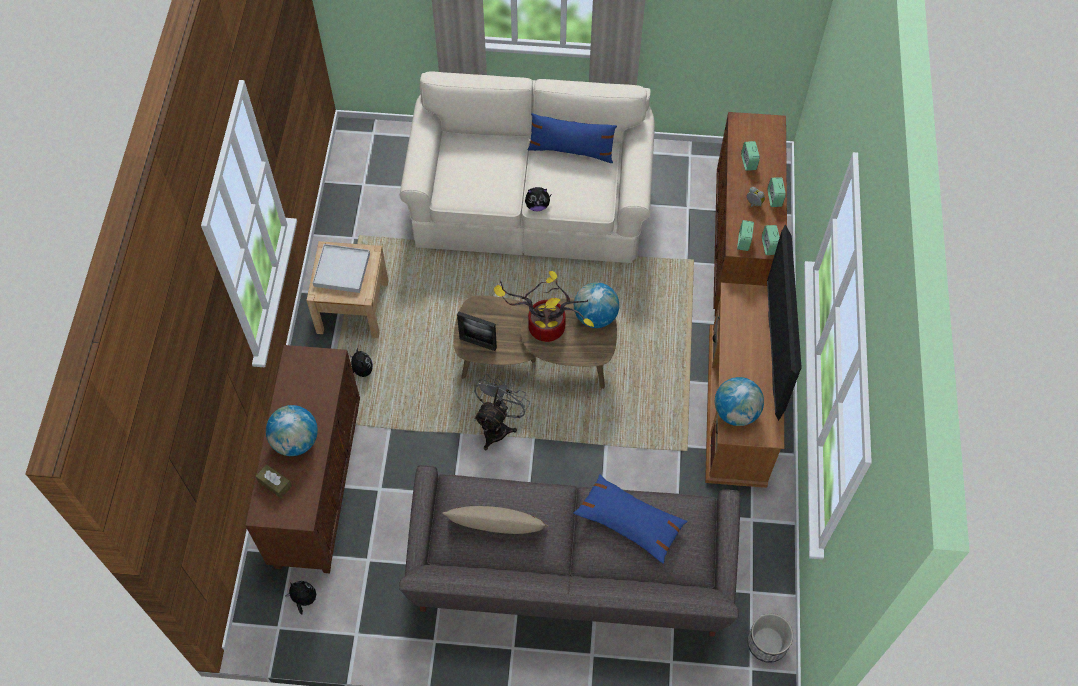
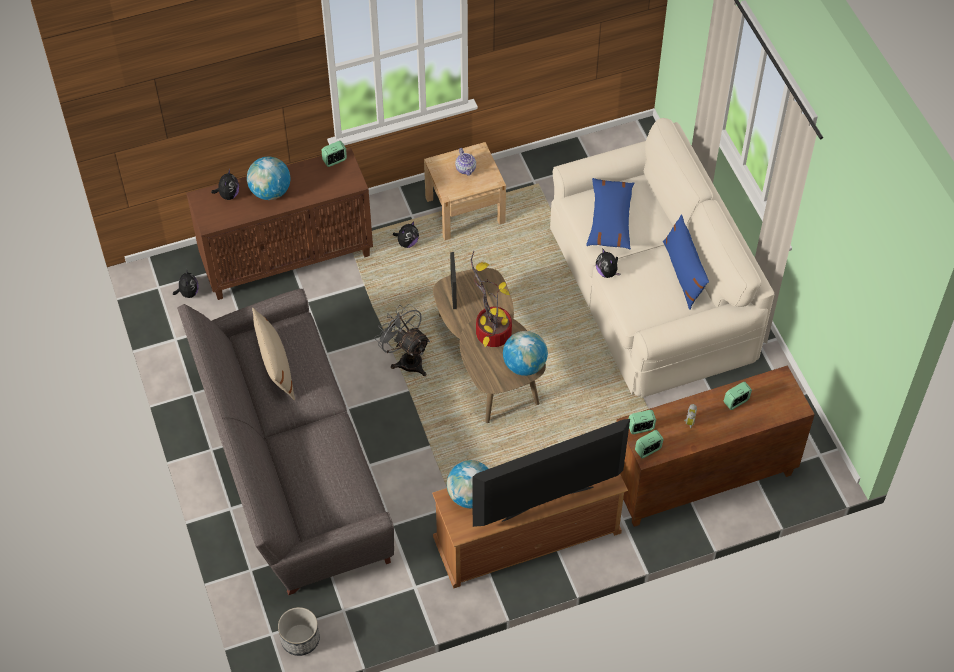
camera: 65 degrees right, 5 degrees down
brown tissue box [255,464,292,498] -> plush toy [211,169,239,200]
white tray [313,244,370,293] -> teapot [455,148,476,176]
grey fan [474,374,530,450] -> grey fan turned 135 degrees counterclockwise [374,304,430,376]
blue pillow [573,474,688,564] -> blue pillow moved to [587,178,634,249]
alarm clock [768,177,786,207] -> alarm clock moved to [322,141,347,167]

